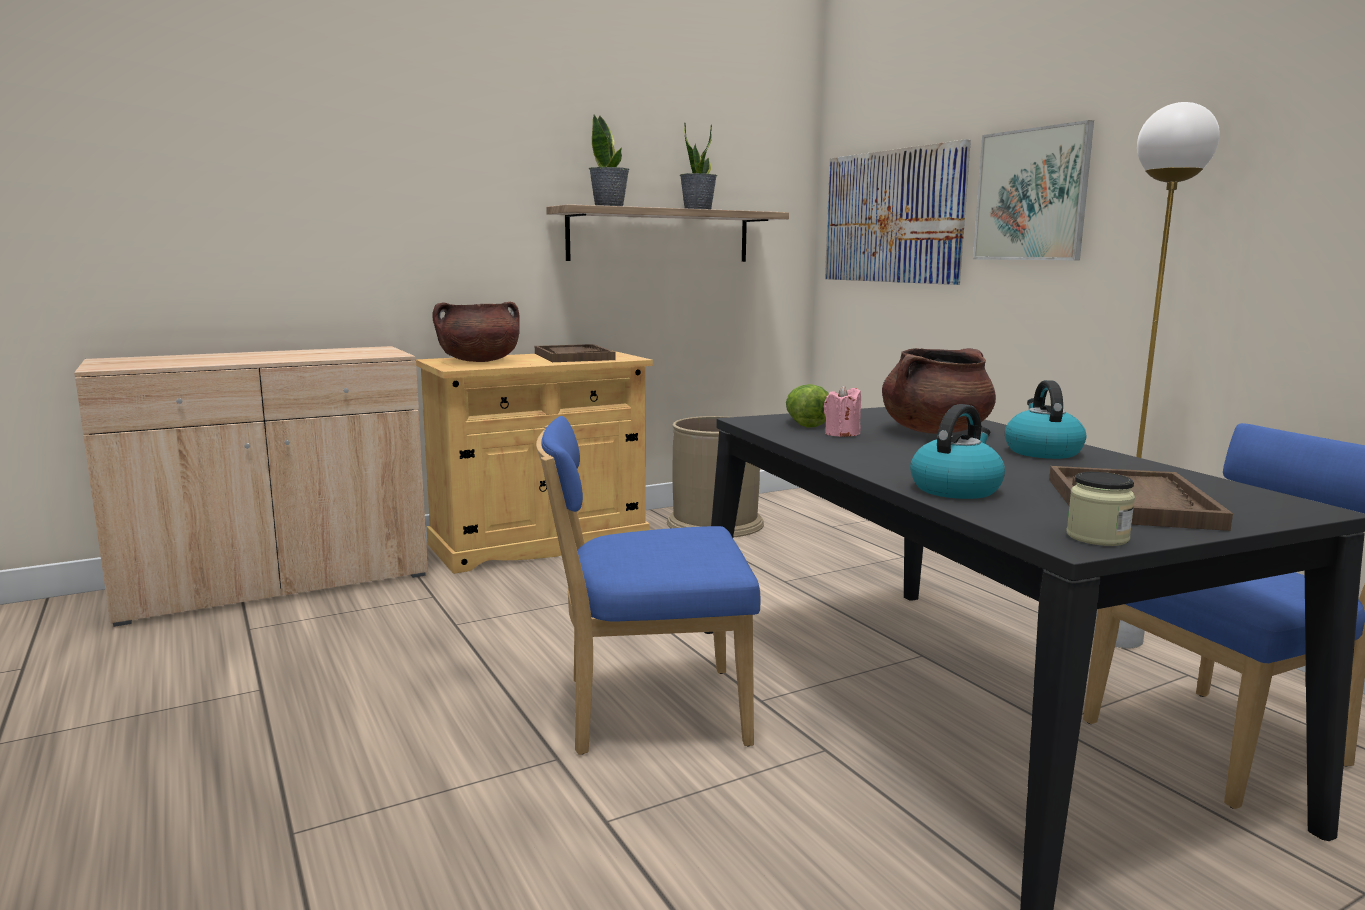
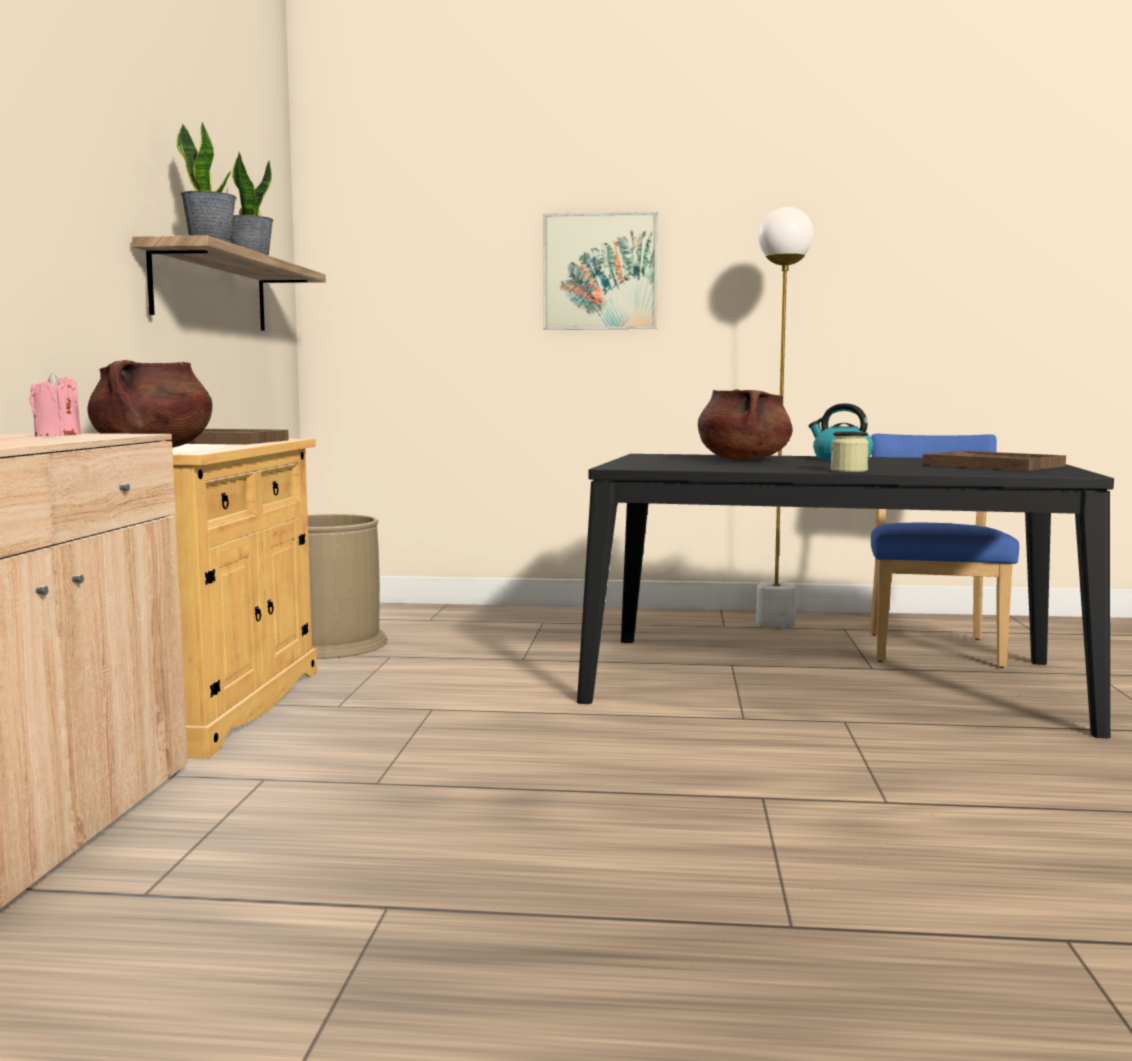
camera: 55 degrees left, 5 degrees down
blue chair [536,416,760,755] -> none
lettuce [786,384,829,428] -> none
pink candle [824,385,861,437] -> pink candle moved to [29,373,81,436]
picture [825,139,971,285] -> none
kettle [910,404,1005,499] -> none
jar [1066,472,1135,546] -> jar moved to [830,431,869,472]

